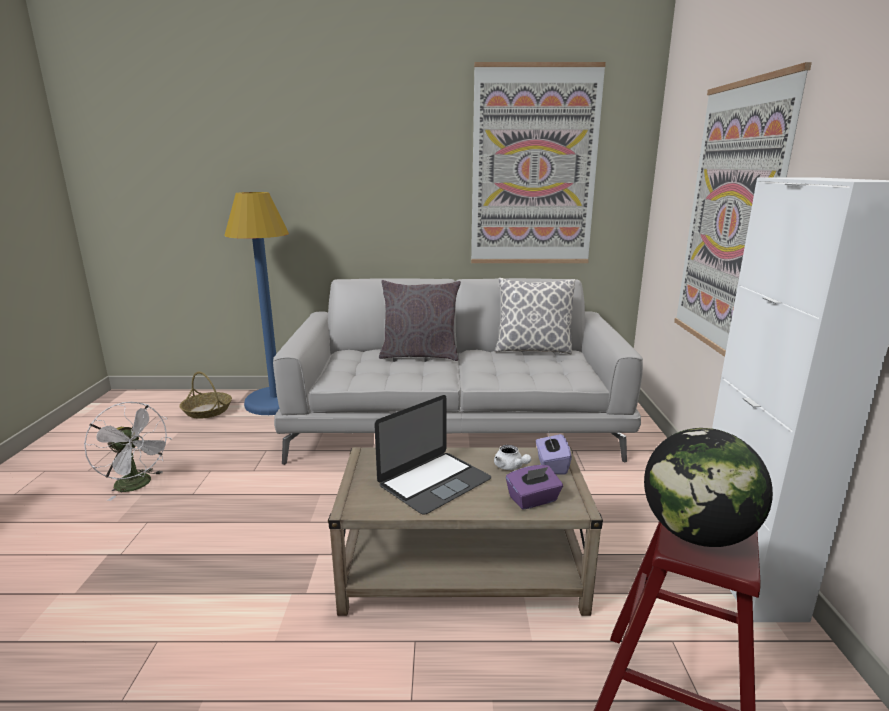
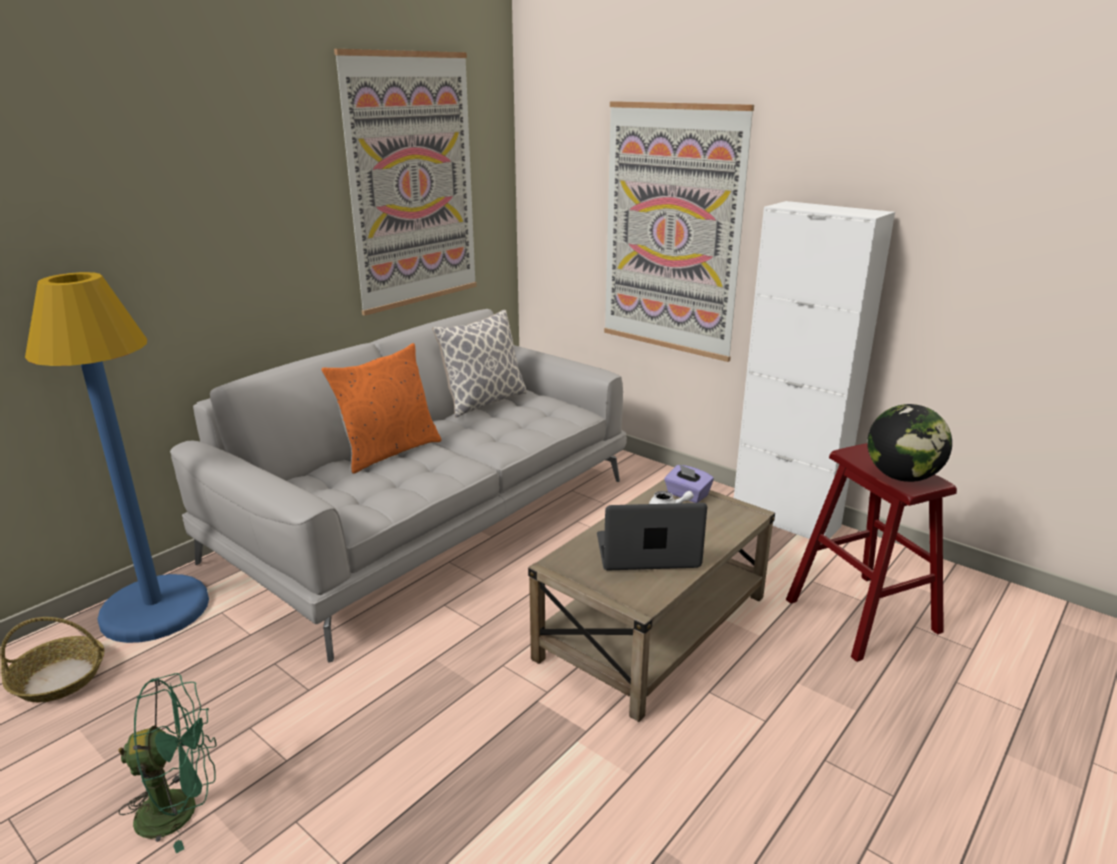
camera: 50 degrees left, 5 degrees up
white fan [84,402,172,501] -> green fan [118,673,217,854]
laptop [374,395,491,515] -> laptop turned 90 degrees counterclockwise [597,503,707,570]
grey pillow [379,280,461,361] -> orange pillow [321,343,441,474]
purple tissue box [506,465,563,510] -> none

